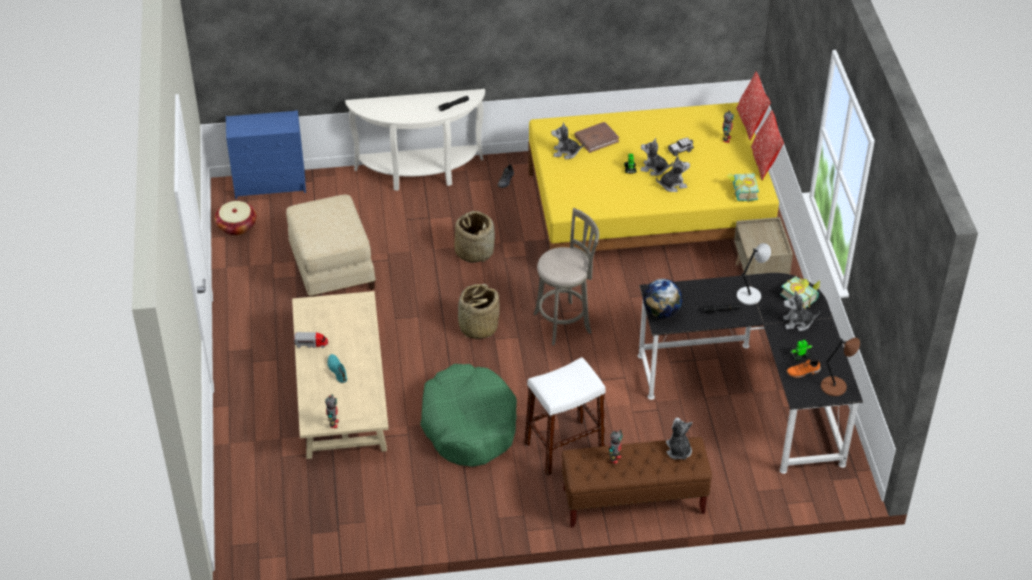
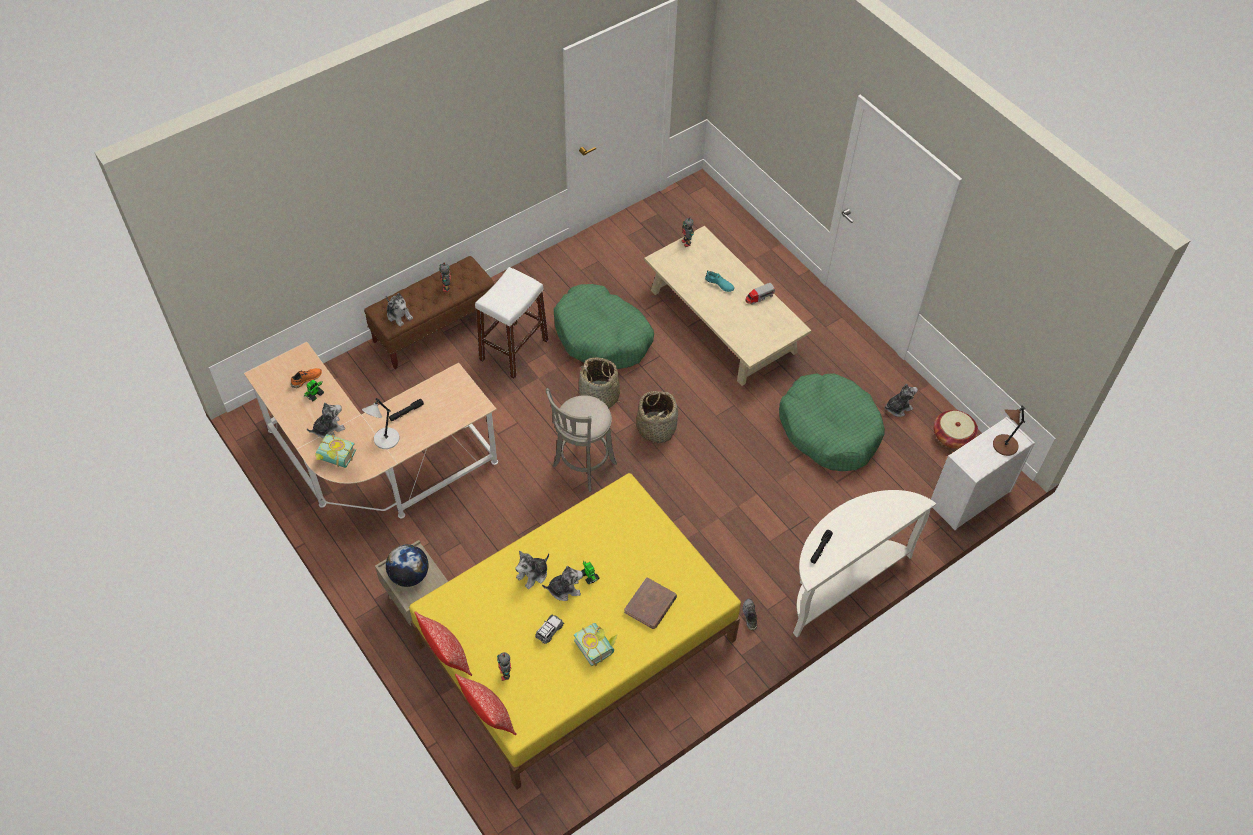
camera: 150 degrees right, 10 degrees up
blue dresser [226,110,306,199] -> white dresser [931,416,1035,531]
beige ottoman [286,195,376,297] -> green dog bed [779,374,885,471]
basket [455,211,495,263] -> basket moved to [579,357,622,408]
plush toy [551,122,585,159] -> plush toy moved to [885,384,918,417]
black desk [638,273,863,474] -> beige desk [244,342,498,519]
globe [643,279,683,318] -> globe moved to [386,544,429,587]
book [727,173,759,202] -> book moved to [574,623,618,666]
brown table lamp [821,337,860,396] -> brown table lamp moved to [993,405,1025,456]

